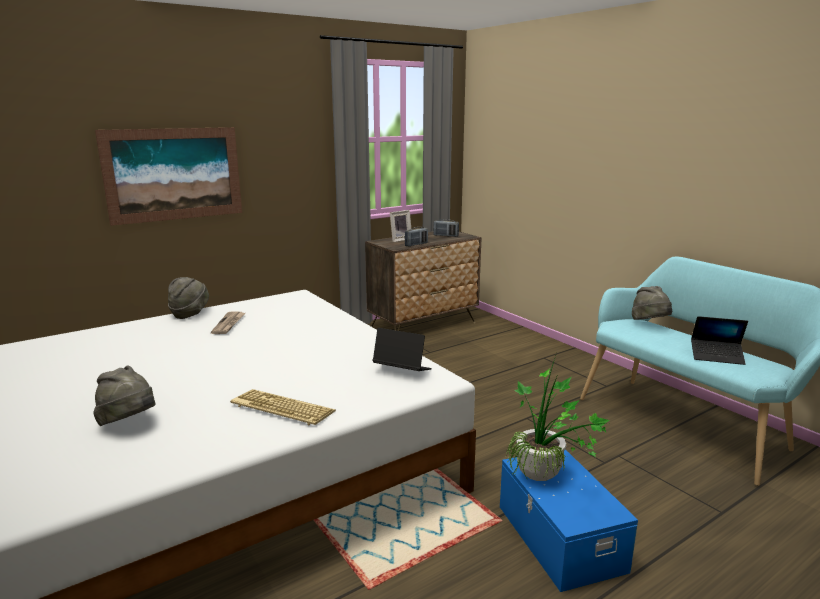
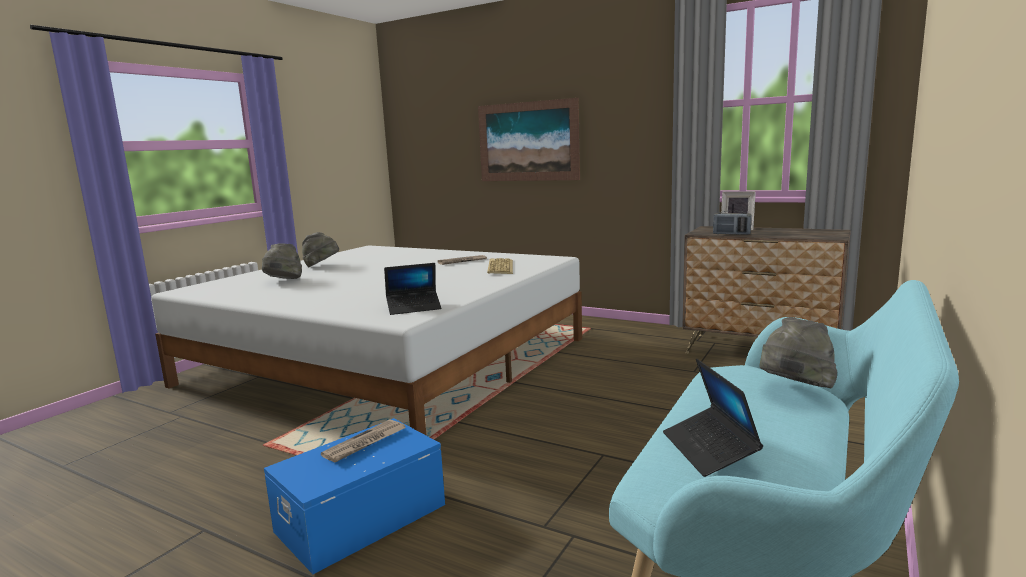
camera: 65 degrees right, 5 degrees down
grey hat [168,277,209,319] -> grey hat moved to [302,232,339,268]
keyboard [230,389,336,426] -> keyboard moved to [487,258,513,274]
laptop [372,328,432,371] -> laptop turned 75 degrees clockwise [384,263,441,315]
radio [433,219,459,237] -> none
potted plant [506,356,610,481] -> newspaper [321,419,405,462]

